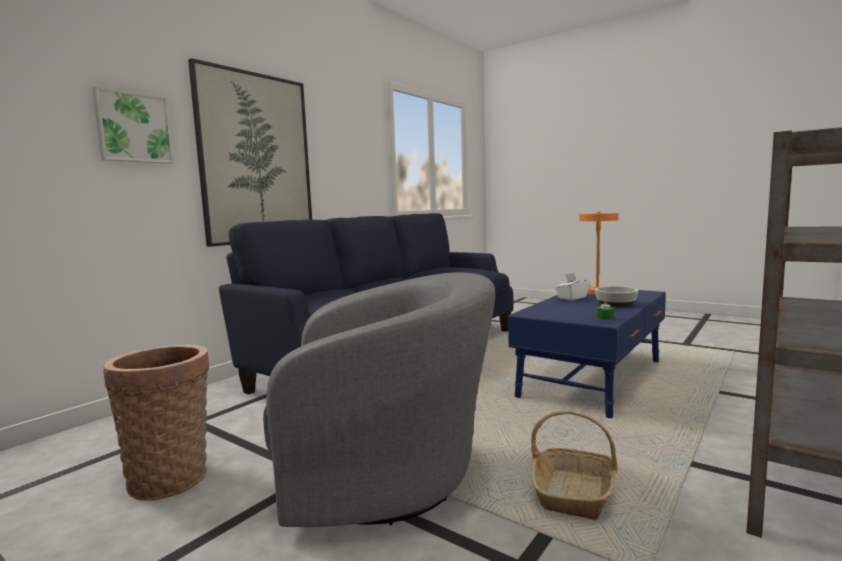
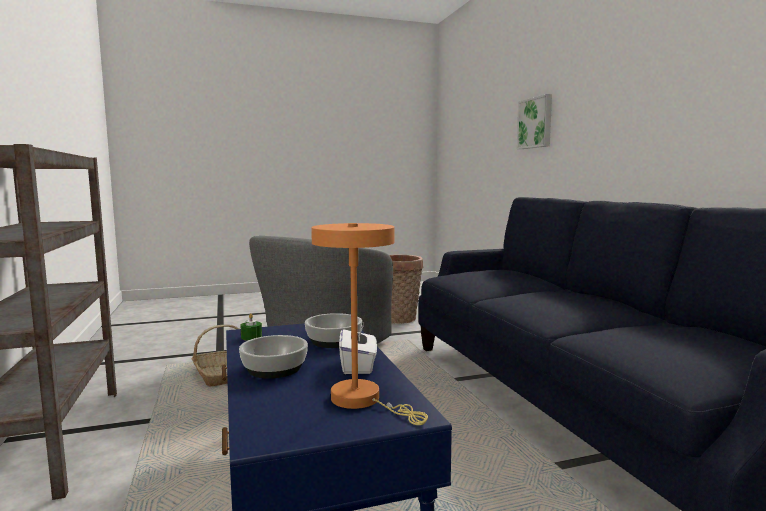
camera: 125 degrees right, 0 degrees up
picture [188,58,312,247] -> none
none -> bowl [305,313,362,348]

